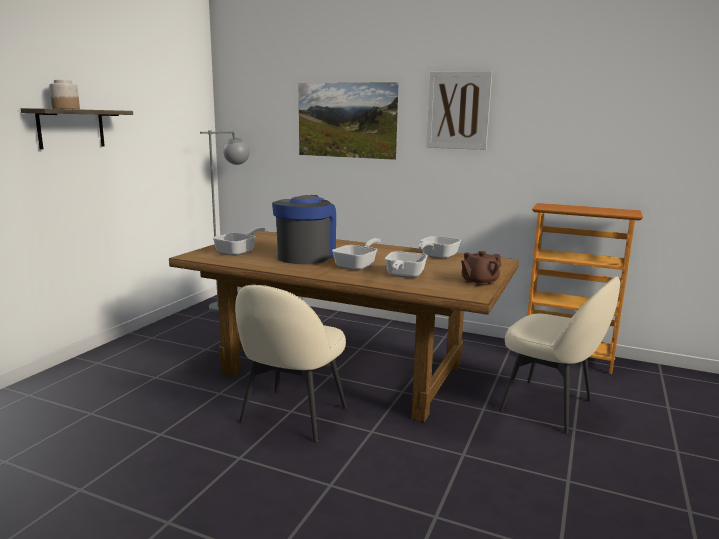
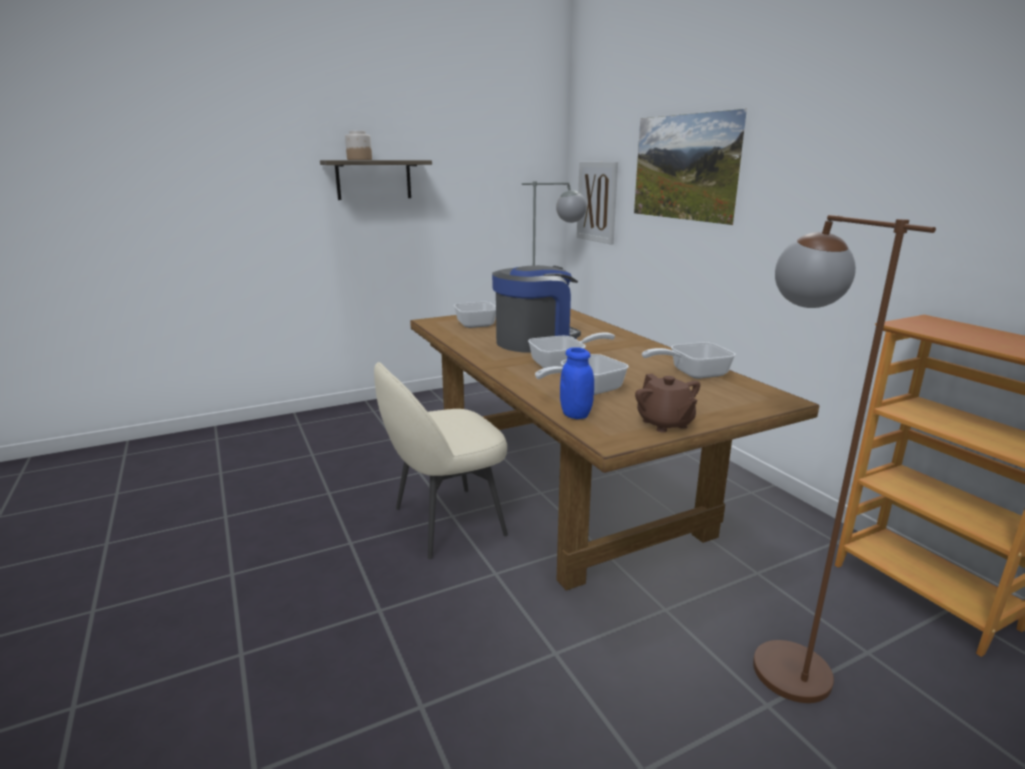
camera: 40 degrees right, 5 degrees up
picture [426,71,492,150] -> picture moved to [577,162,618,245]
brown teapot [461,251,501,287] -> brown teapot turned 120 degrees counterclockwise [635,374,700,432]
beige chair [499,276,620,434] -> brown floor lamp [753,215,936,703]
none -> blue jar [560,347,594,419]

